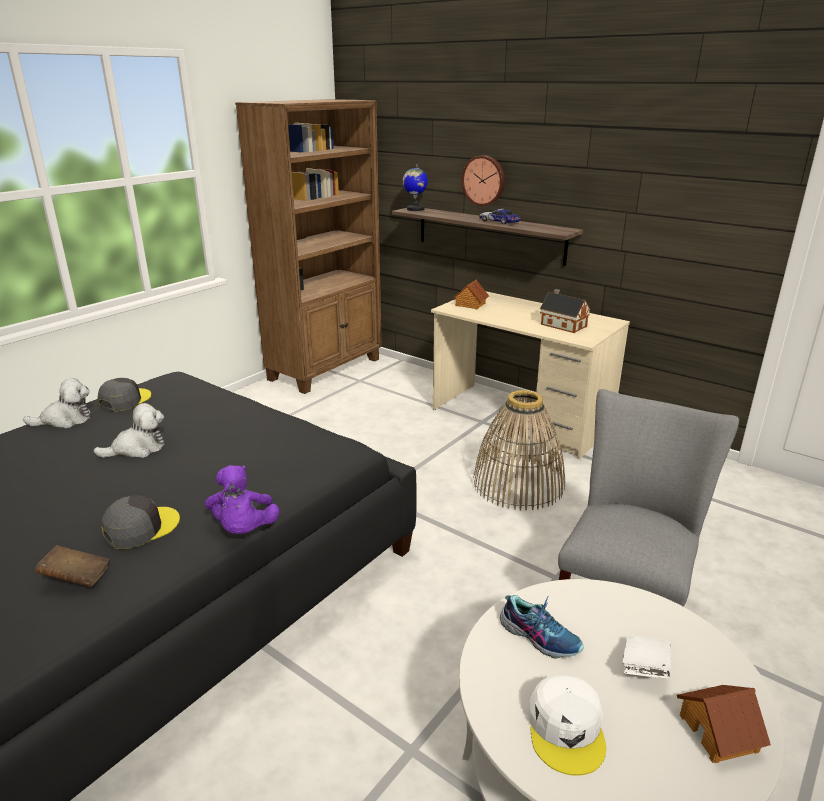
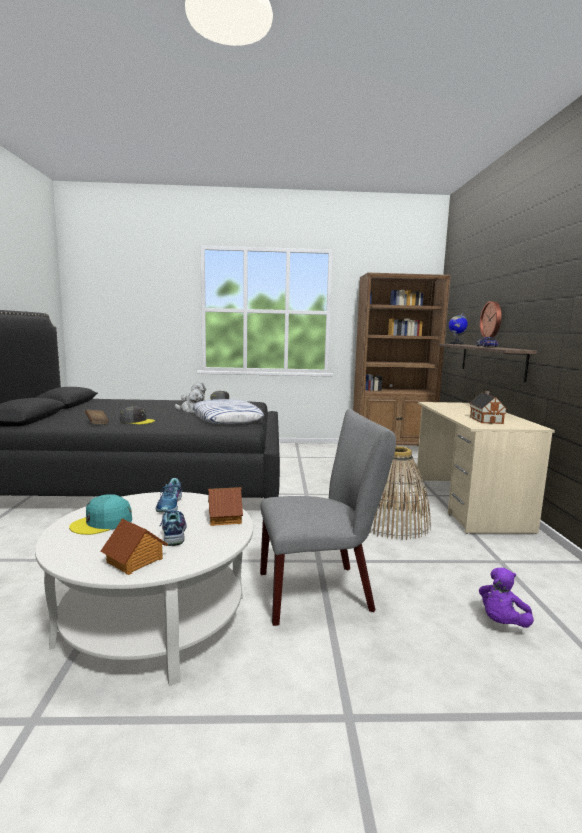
camera: 50 degrees right, 15 degrees down
purple plush toy [205,465,280,534] -> purple plush toy moved to [479,567,534,628]
toy house [453,280,489,309] -> toy house moved to [208,487,243,526]
white cap [528,674,606,776] -> turquoise cap [69,494,132,535]
white book [623,635,671,678] -> shoe [157,509,187,546]
none -> pillow [192,399,264,424]

